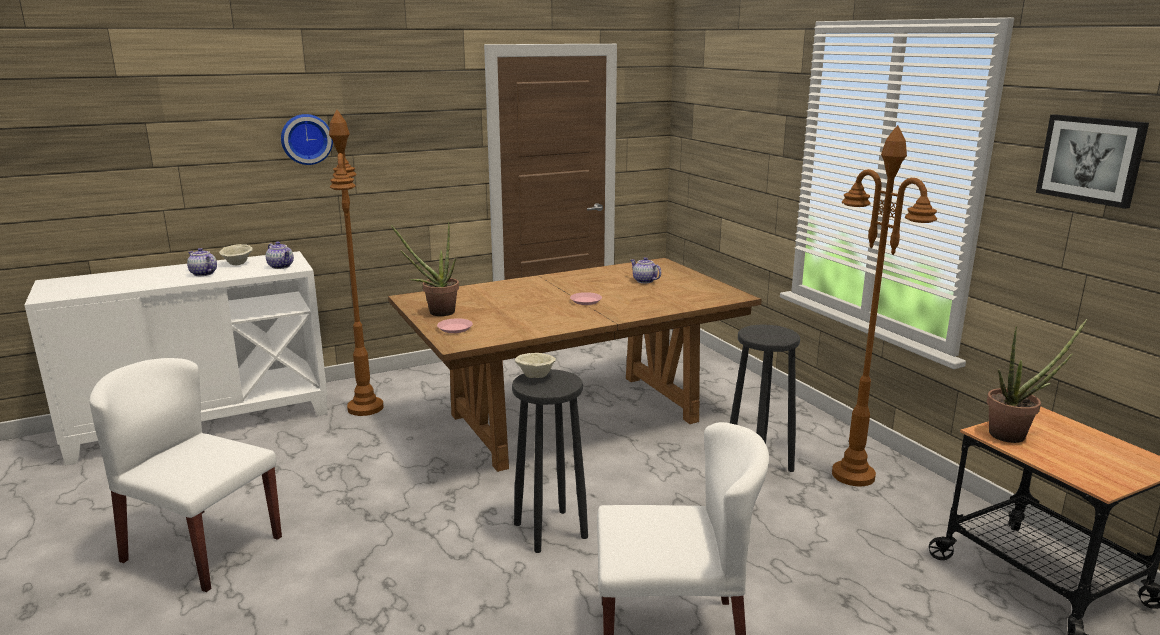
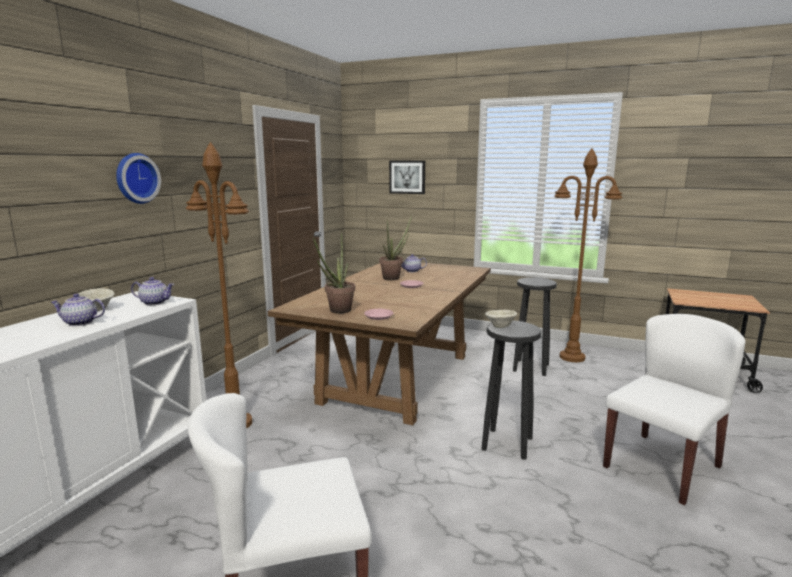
camera: 40 degrees left, 5 degrees down
potted plant [987,319,1087,443] -> potted plant moved to [379,215,412,280]
picture [1036,114,1149,209] -> picture moved to [389,161,425,194]

